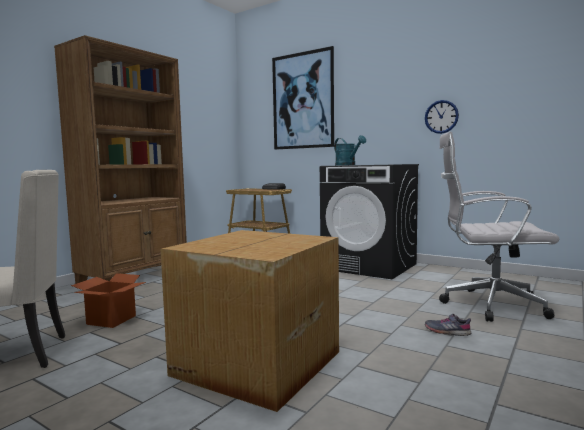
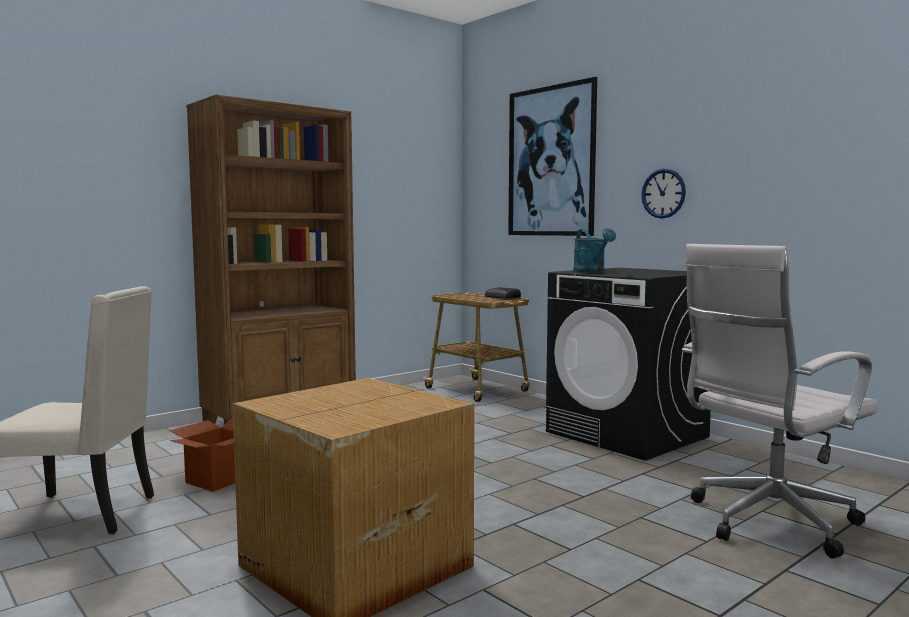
camera: 15 degrees right, 0 degrees up
wall clock [425,100,459,134] -> wall clock moved to [641,168,686,219]
grey shoe [425,314,471,336] -> none
white office chair [439,132,559,322] -> white office chair turned 60 degrees counterclockwise [682,244,879,558]

